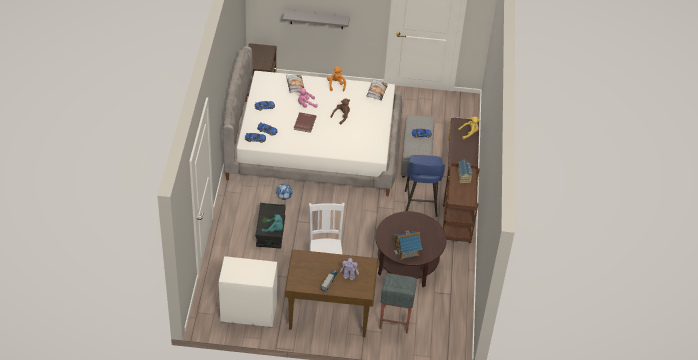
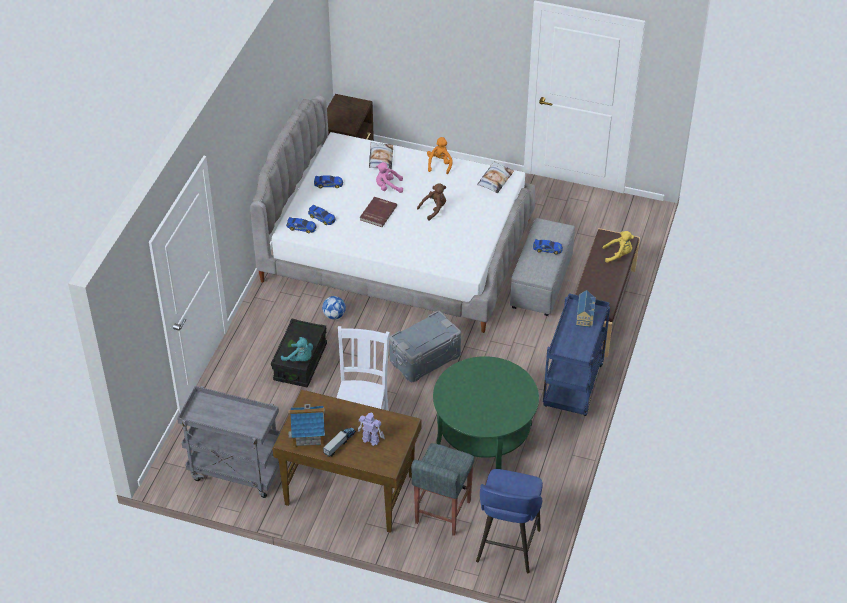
camera: 15 degrees right, 0 degrees up
white dresser [219,256,277,328] -> grey cart [177,386,281,498]
grey shelf [283,10,350,29] -> none
brown coffee table [375,211,447,287] -> green coffee table [433,356,539,469]
toy house [394,231,422,260] -> toy house moved to [288,404,325,447]
blue stool [405,155,445,217] -> blue stool moved to [476,469,543,573]
brown cart [443,163,479,243] -> blue cart [543,293,610,416]
none -> grey storage box [389,311,461,382]

